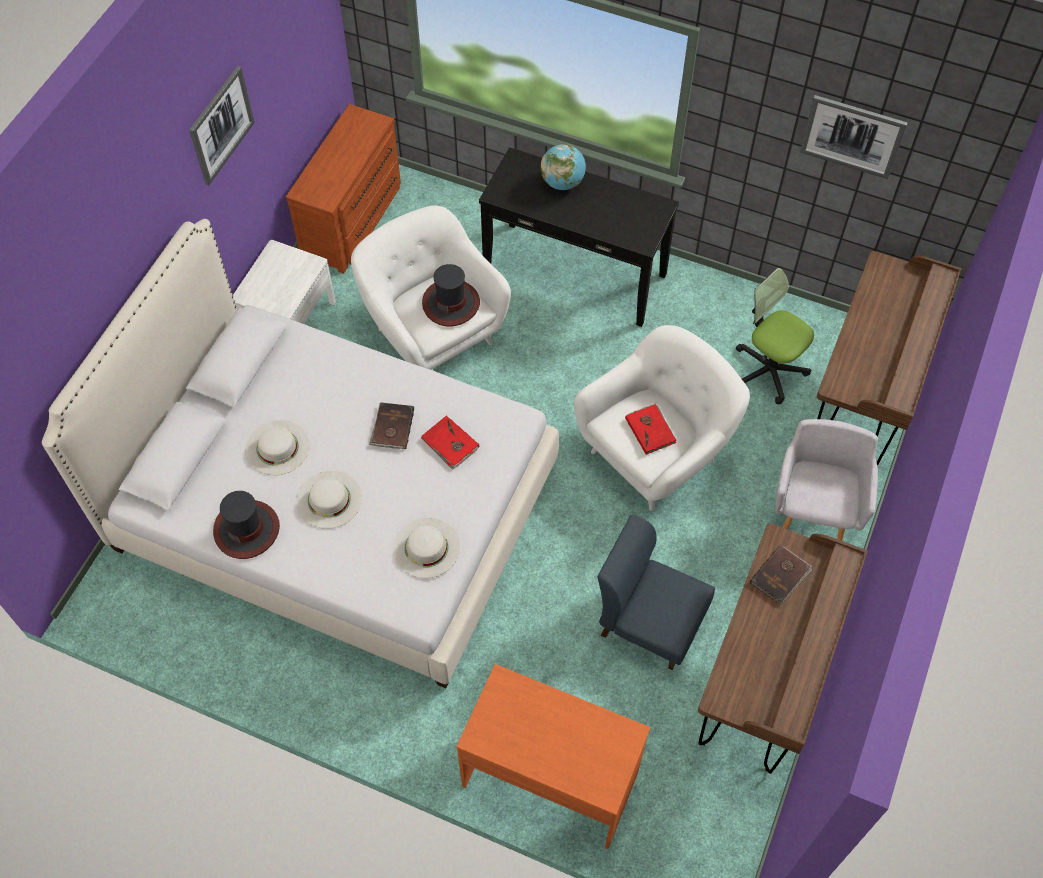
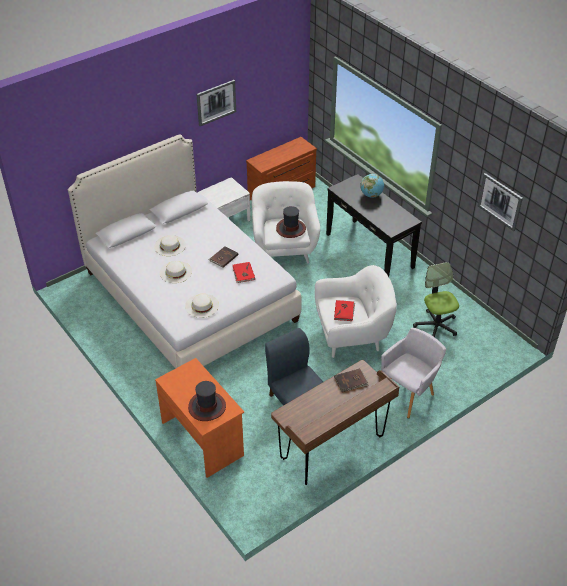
camera: 30 degrees right, 15 degrees down
hat [213,491,280,559] -> hat moved to [188,381,226,421]
brown desk [817,251,962,466] -> none

